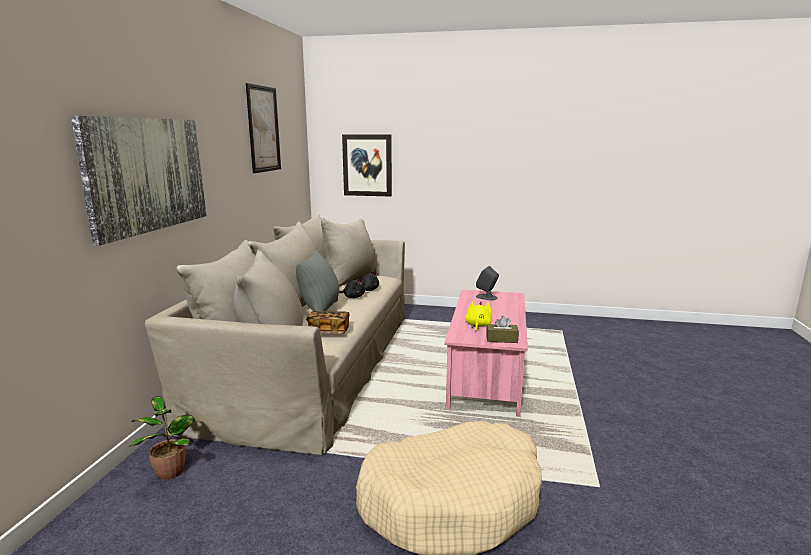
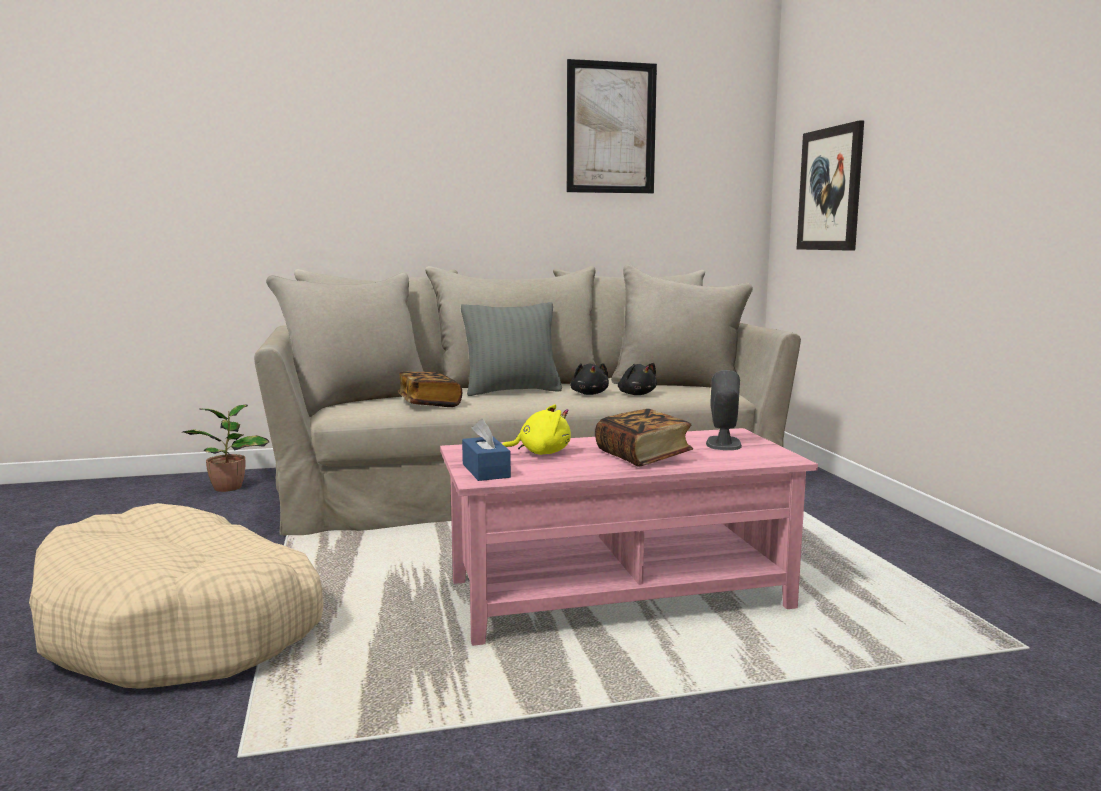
camera: 65 degrees right, 5 degrees down
picture [71,116,206,246] -> none
brown tissue box [486,316,519,343] -> blue tissue box [462,419,511,481]
none -> book [595,409,693,467]

